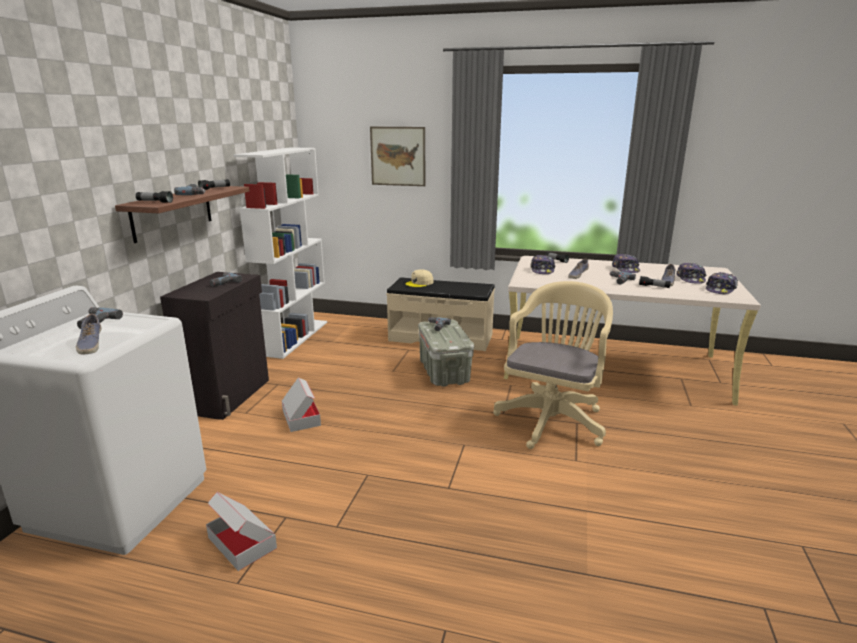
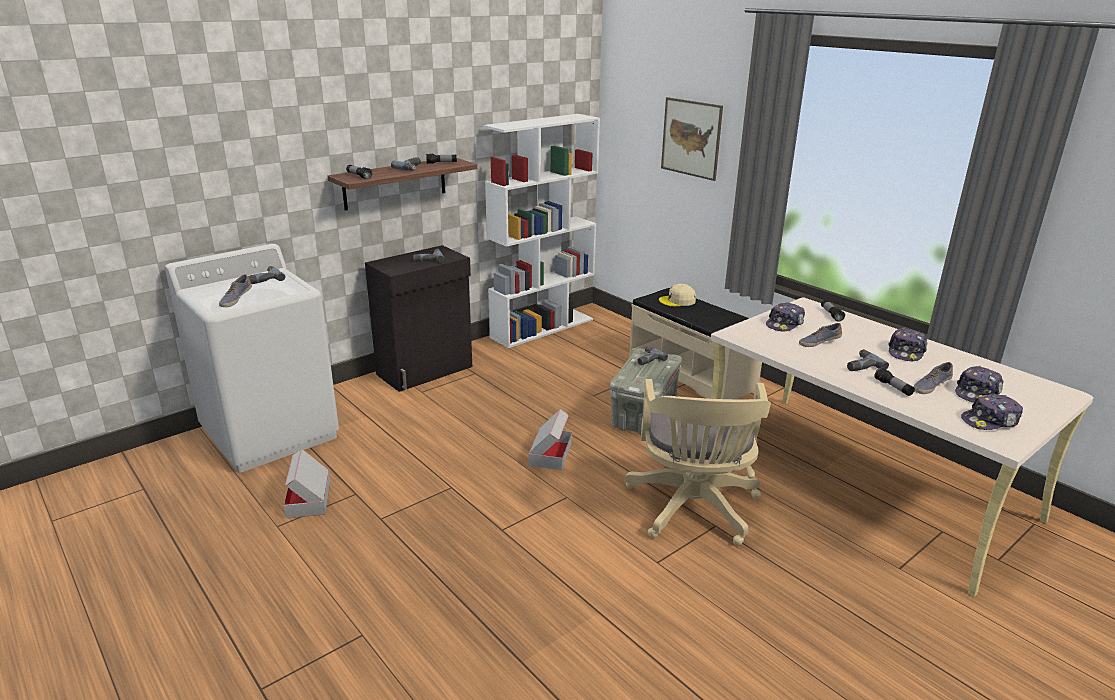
camera: 35 degrees right, 5 degrees up
cardboard box [282,378,321,432] -> cardboard box moved to [528,409,572,470]
beige office chair [493,281,613,449] -> beige office chair turned 120 degrees clockwise [625,379,771,546]

